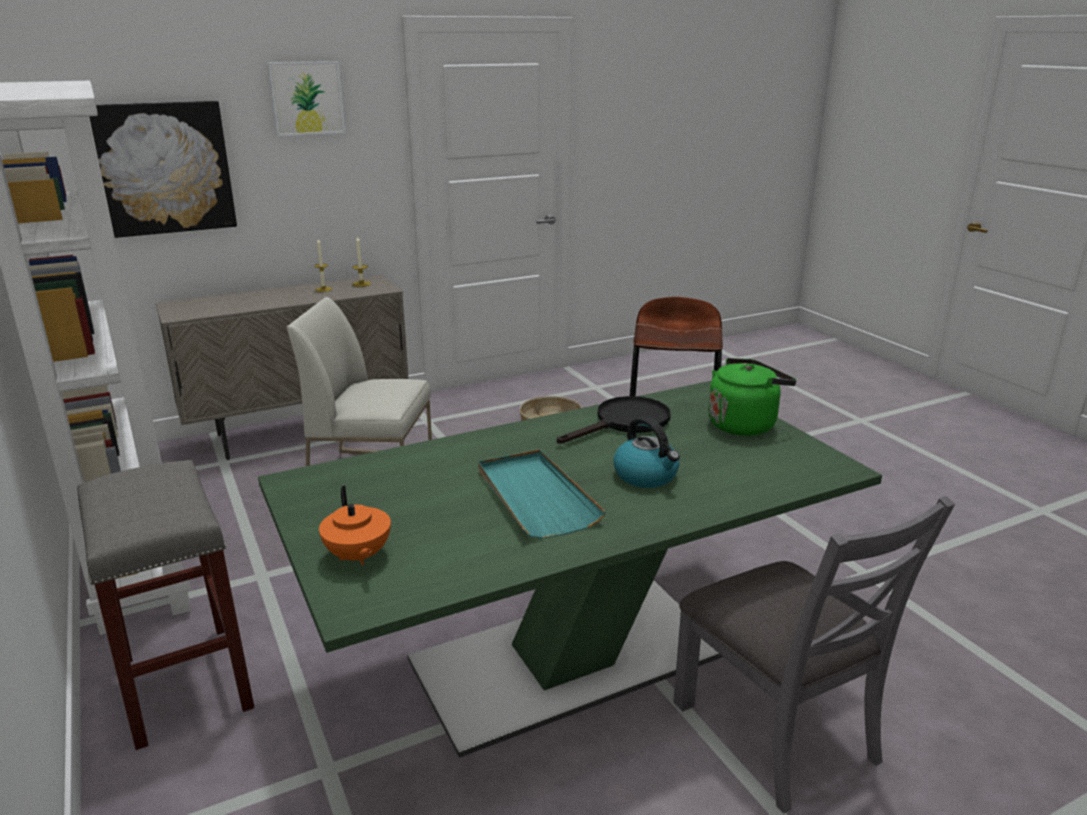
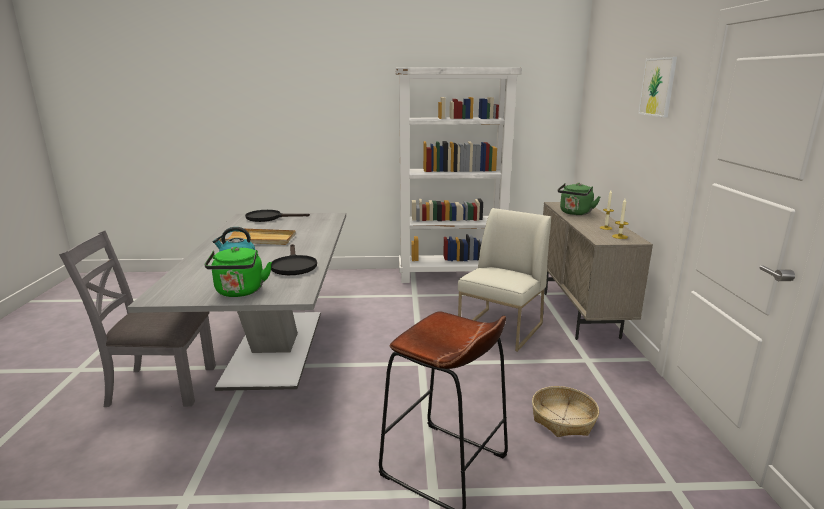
camera: 115 degrees right, 5 degrees down
grey stool [77,460,254,750] -> none
picture [89,101,237,238] -> none
green dining table [258,381,882,758] -> grey dining table [127,213,346,391]
orange teapot [319,486,391,566] -> black frying pan [245,210,310,222]
turquoise tray [478,450,606,538] -> beige tray [219,228,296,245]
none -> green kettle [558,183,600,215]

